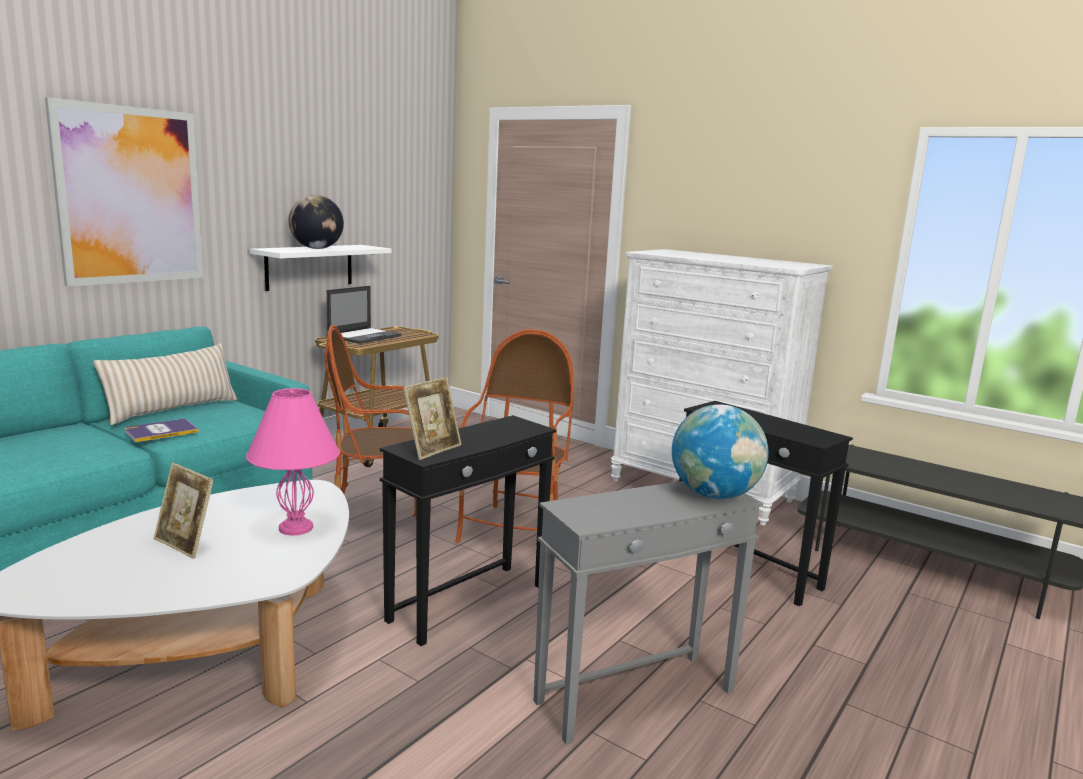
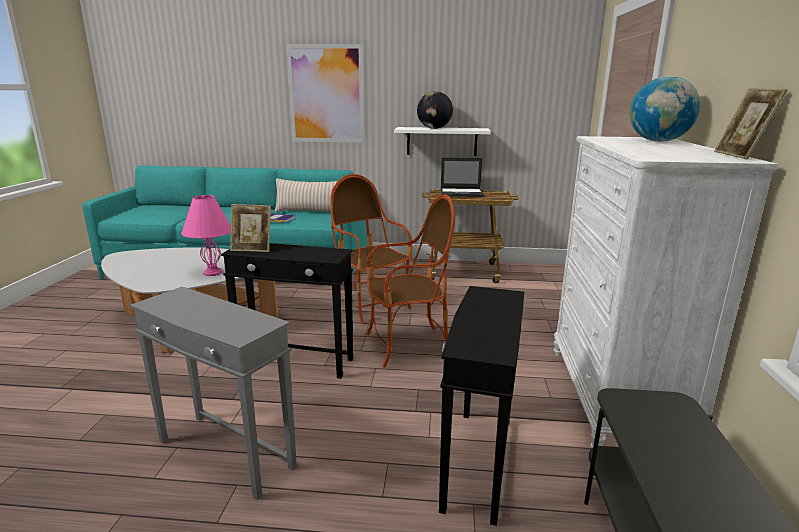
camera: 60 degrees right, 5 degrees up
picture frame [154,463,213,559] -> picture frame moved to [714,88,787,160]
globe [672,404,769,499] -> globe moved to [630,76,700,142]

